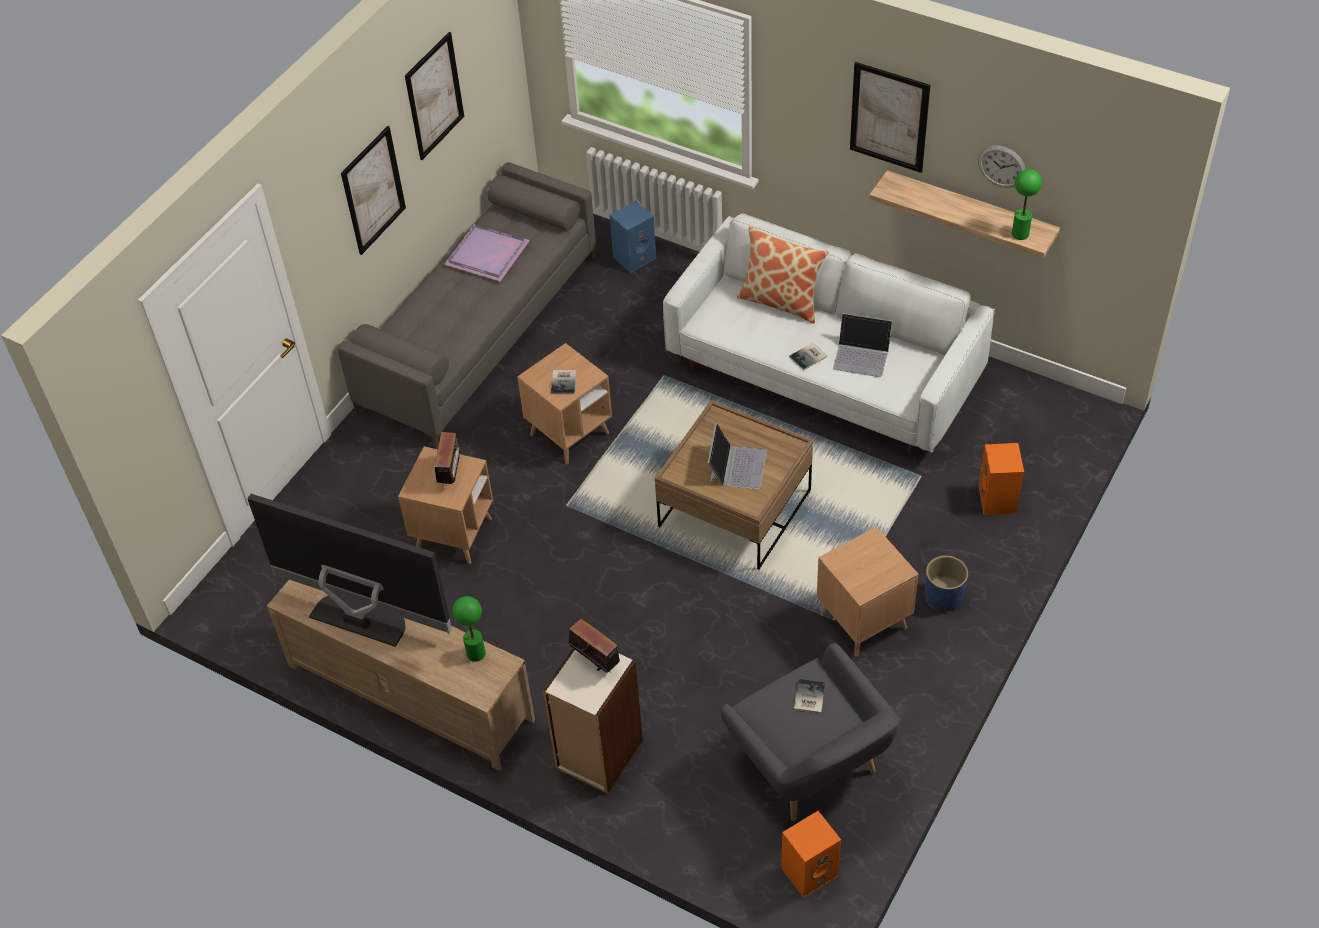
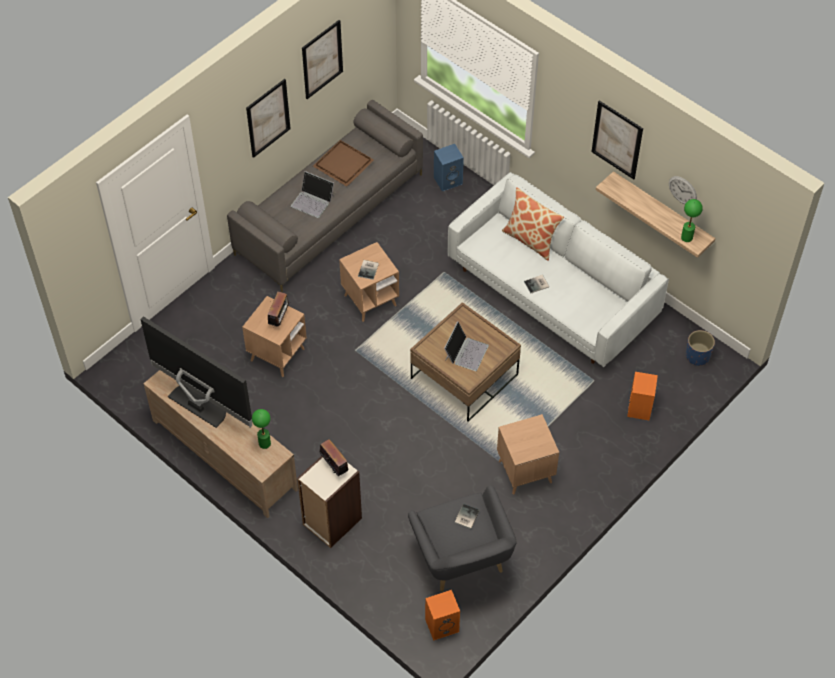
camera: 10 degrees right, 5 degrees up
purple tray [444,224,530,282] -> brown tray [313,140,374,187]
laptop [833,313,892,377] -> laptop moved to [291,171,334,218]
blue planter [925,556,968,611] -> blue planter moved to [686,330,715,366]

